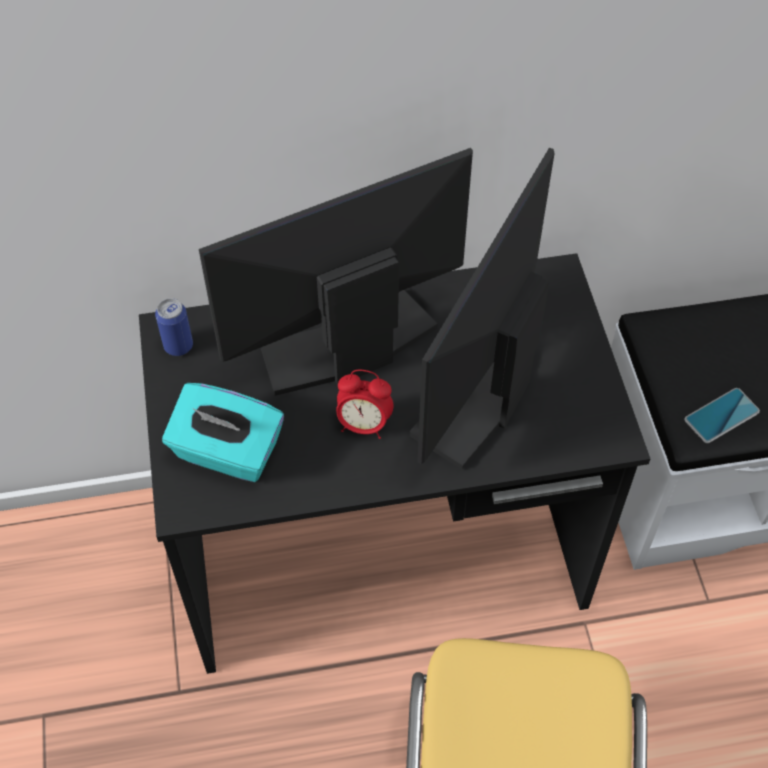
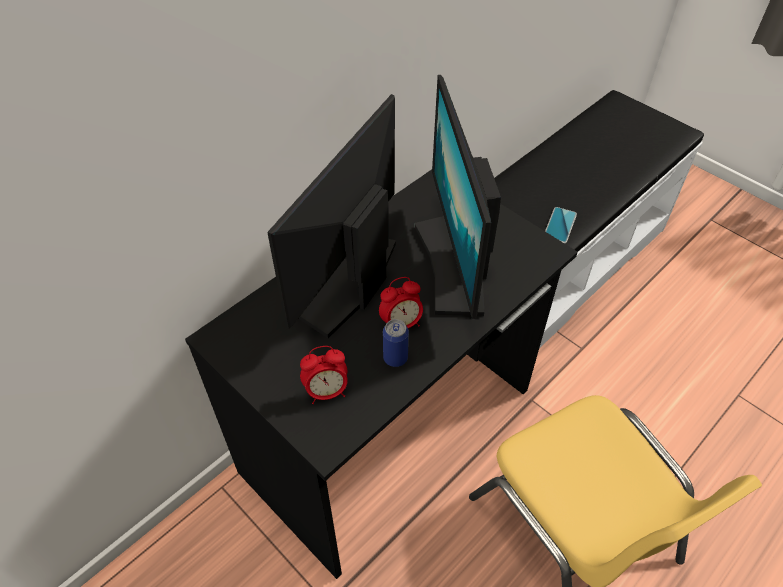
camera: 35 degrees left, 5 degrees down
can [155,298,193,356] -> can moved to [383,319,409,367]
turquoise tissue box [162,383,284,482] -> alarm clock [300,346,348,404]

